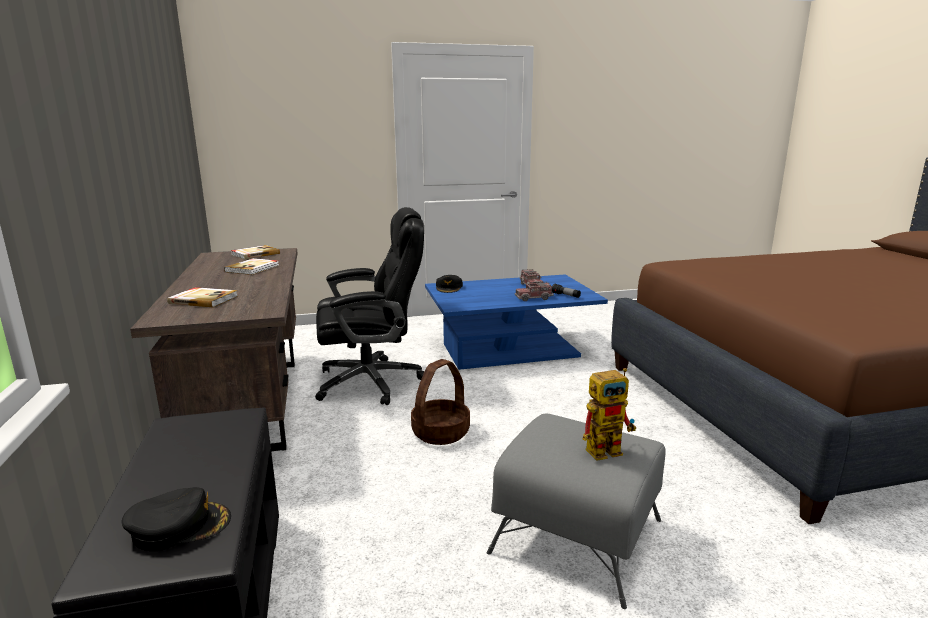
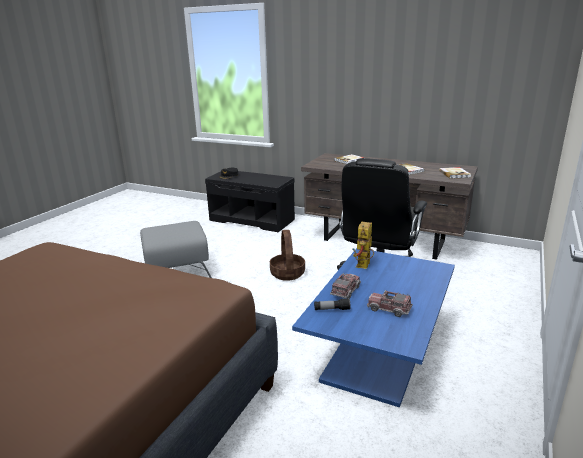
camera: 130 degrees right, 5 degrees up
black cap [436,275,463,293] -> none
toy robot [583,368,636,461] -> toy robot moved to [352,222,374,269]

